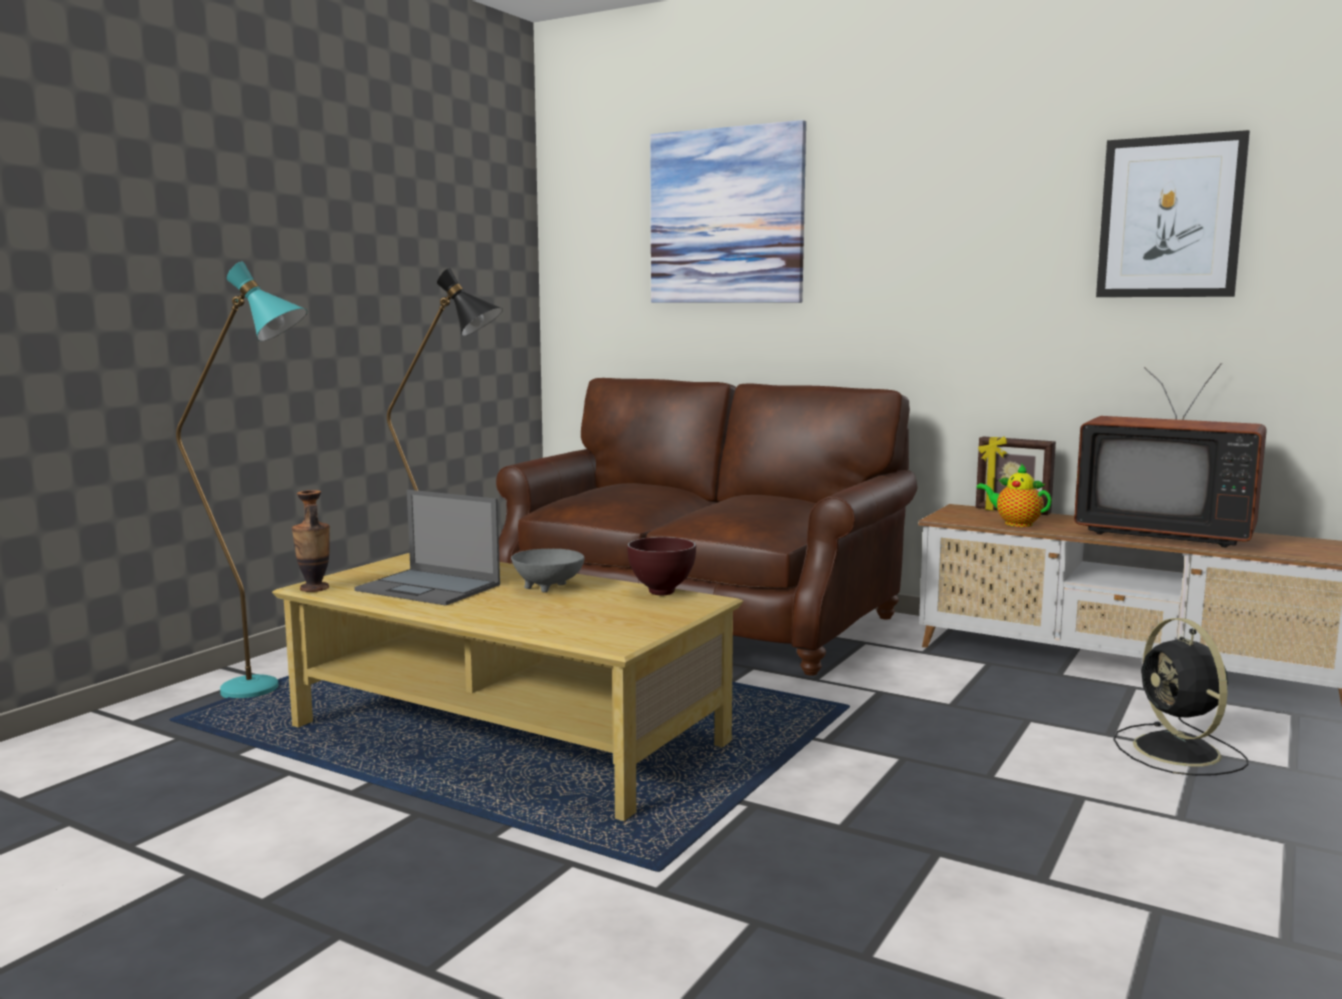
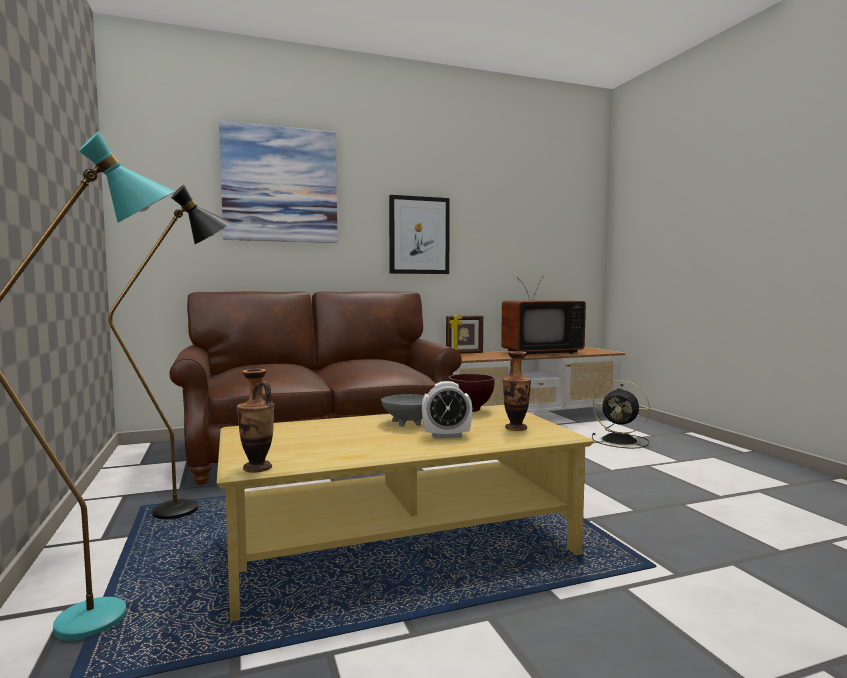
camera: 50 degrees left, 5 degrees down
laptop [354,490,500,606] -> none
teapot [976,464,1052,527] -> none
picture [1096,130,1250,297] -> picture moved to [389,195,450,274]
none -> alarm clock [422,381,472,438]
none -> vase [503,351,531,431]

